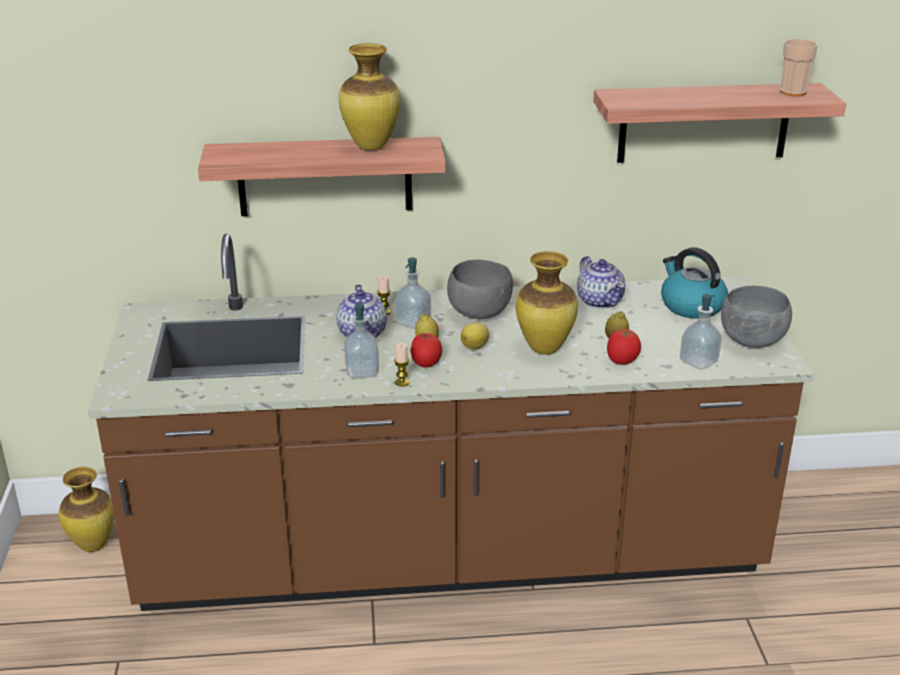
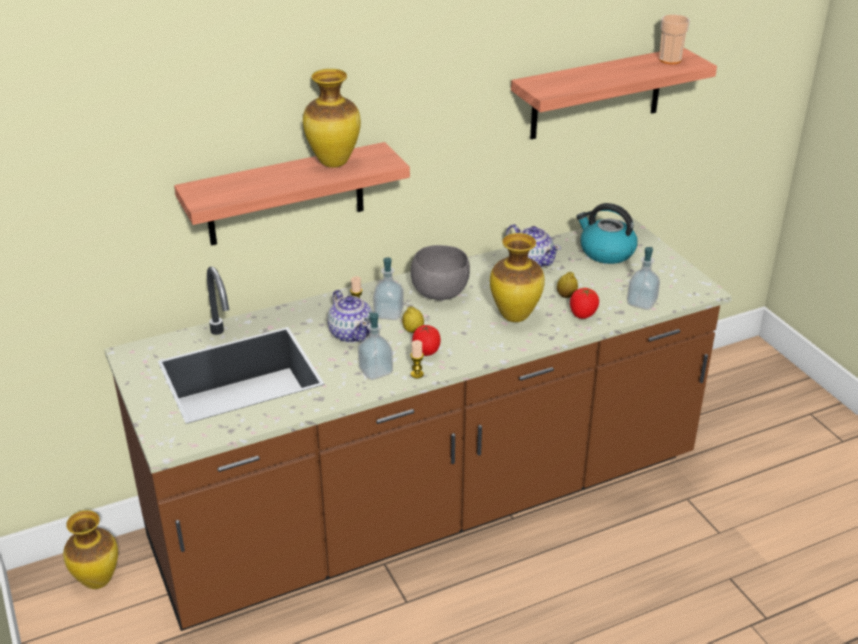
camera: 20 degrees left, 5 degrees up
lemon [461,322,489,350] -> none
grey bowl [721,286,792,348] -> none

